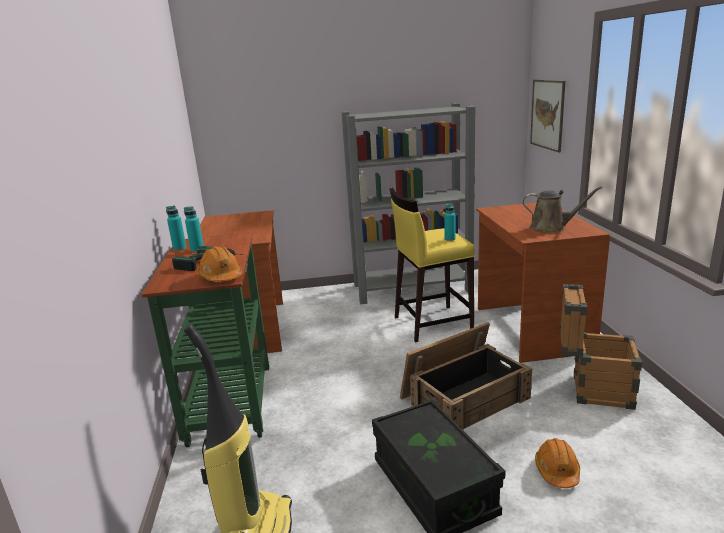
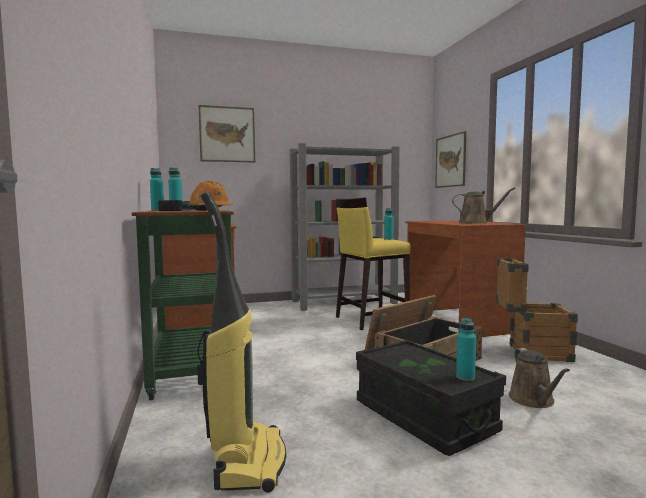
camera: 10 degrees left, 15 degrees down
orange hard hat [535,438,580,488] -> brown watering can [509,348,570,408]
none -> picture [198,105,255,162]
none -> turquoise bottle [456,318,476,381]

